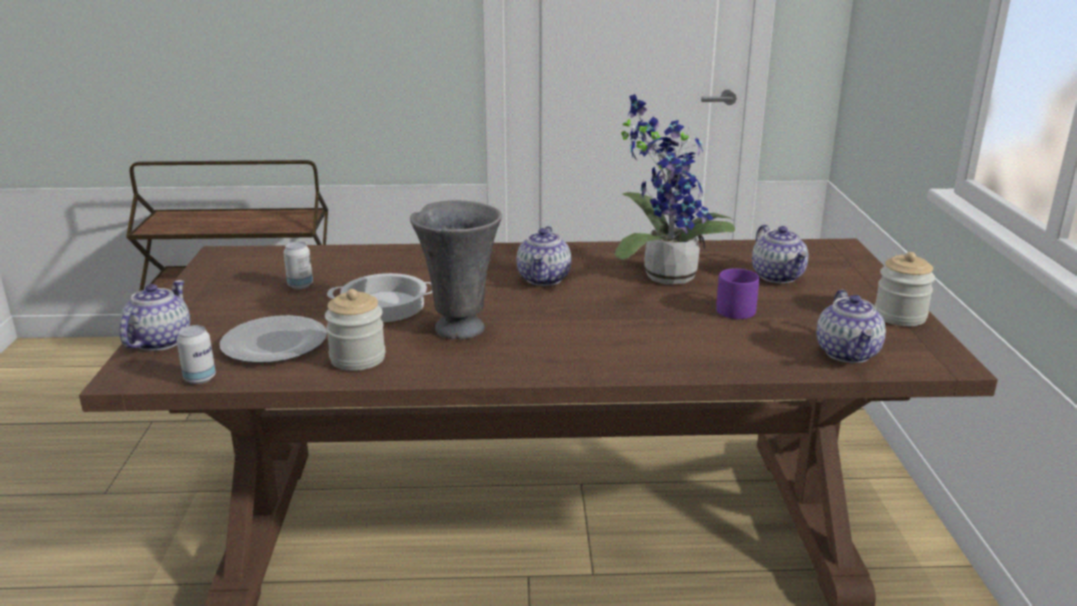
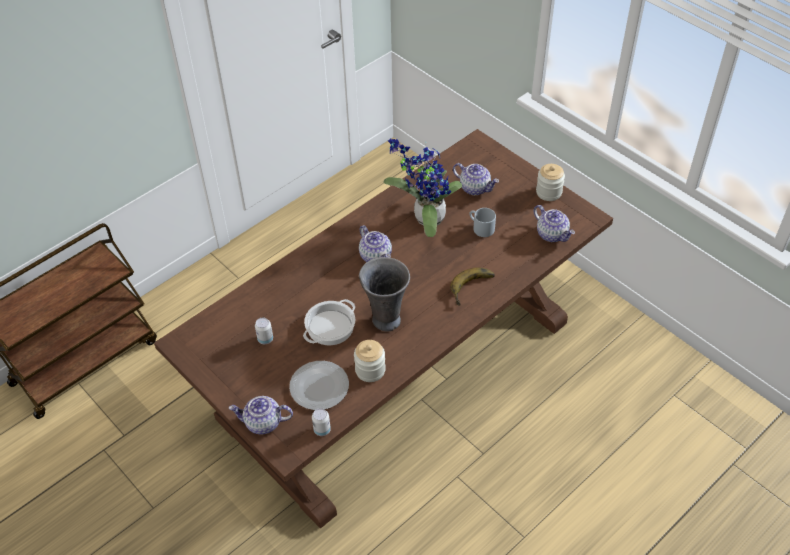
camera: 40 degrees left, 25 degrees up
teapot [120,280,190,351] -> teapot turned 60 degrees counterclockwise [229,396,293,435]
purple mug [716,268,759,319] -> grey mug [470,208,496,237]
none -> banana [450,268,495,306]

